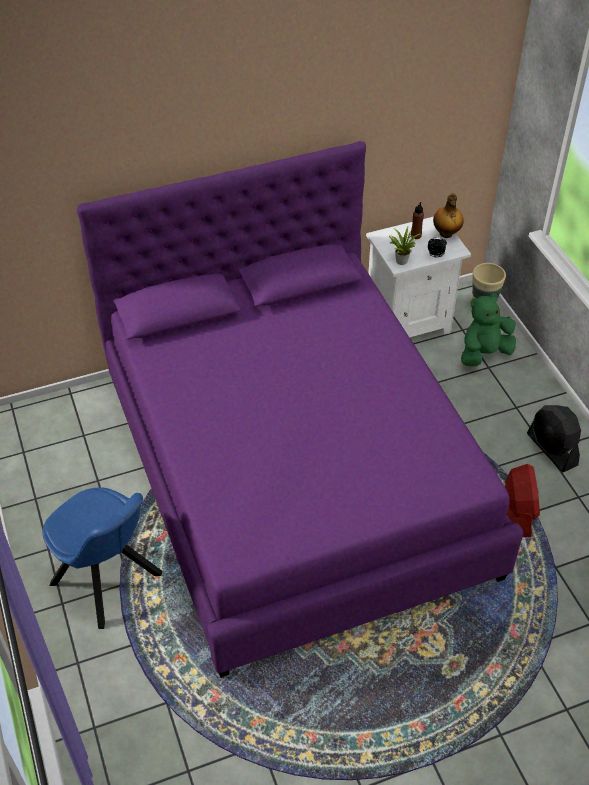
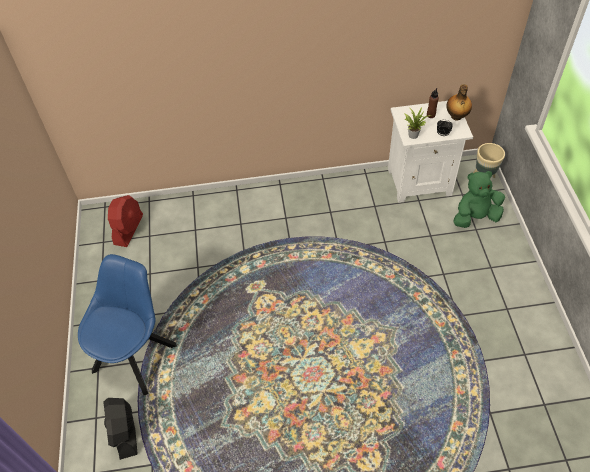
camera: 15 degrees right, 5 degrees up
blue chair [43,487,162,629] -> blue chair turned 120 degrees counterclockwise [78,254,177,395]
purple bed [77,141,523,678] -> none
red fan [504,464,540,537] -> red fan moved to [108,195,143,247]
black fan [527,405,581,472] -> black fan moved to [103,398,137,460]

